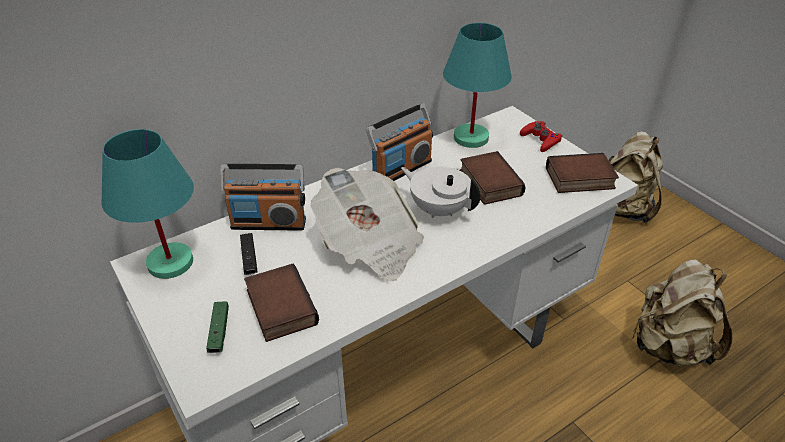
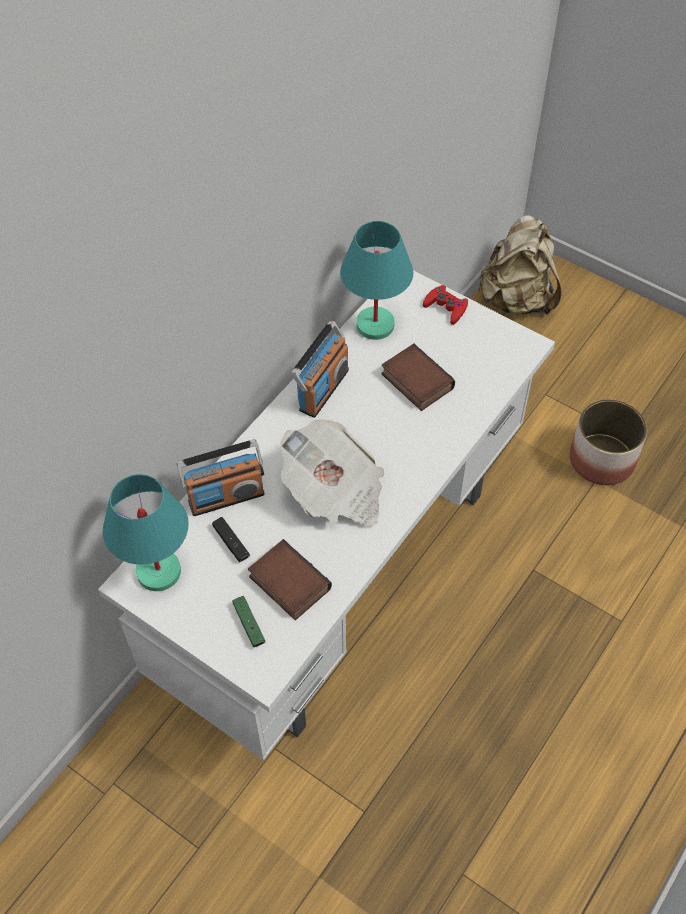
camera: 20 degrees left, 15 degrees up
white teapot [401,166,481,218] -> none
book [546,153,619,193] -> none
beige backpack [631,259,732,367] -> planter [570,399,647,485]

